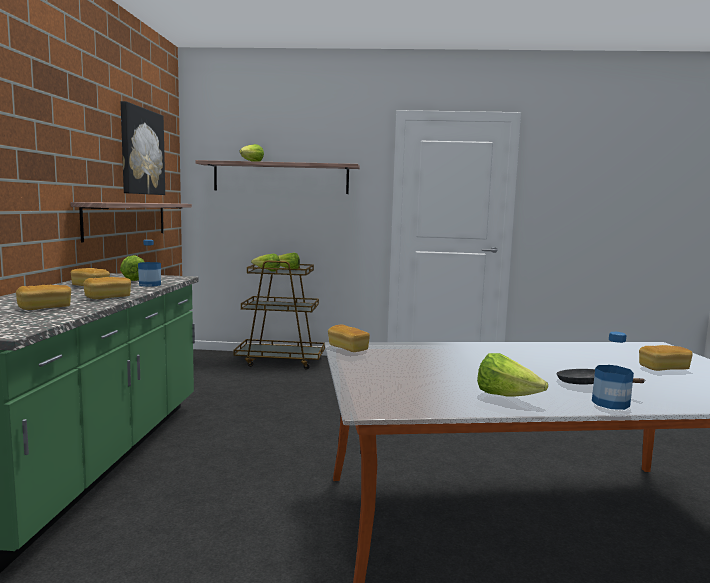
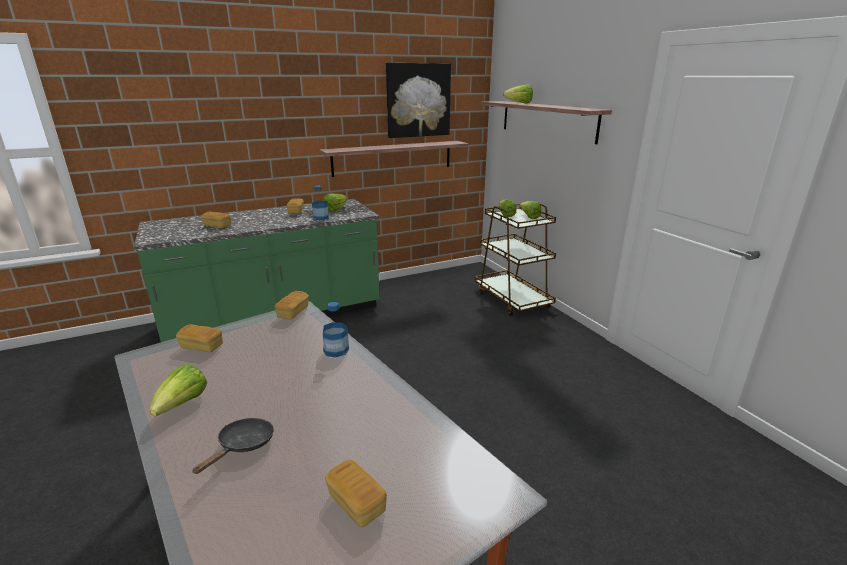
camera: 60 degrees right, 15 degrees up
bread [83,277,131,299] -> bread moved to [176,324,223,352]
bottle [592,332,634,410] -> bottle moved to [323,302,349,358]

